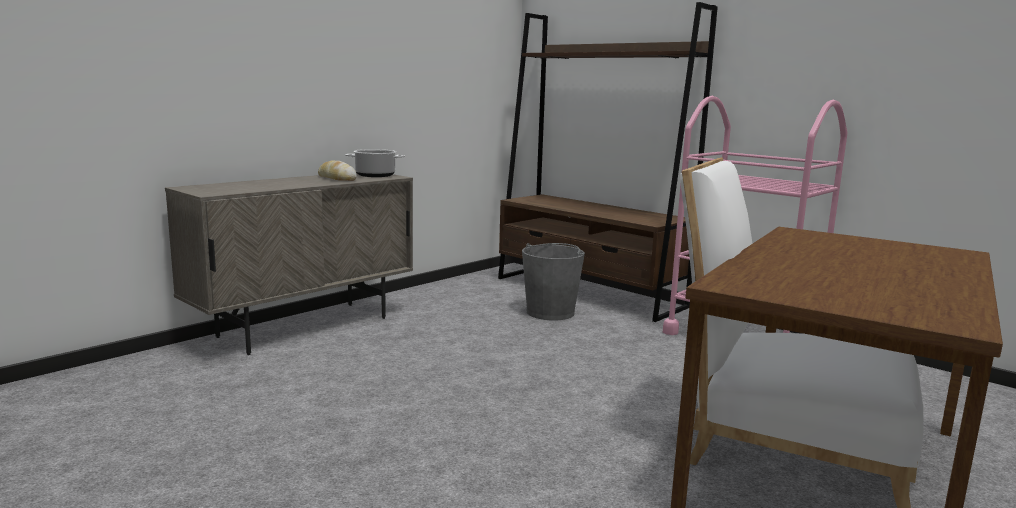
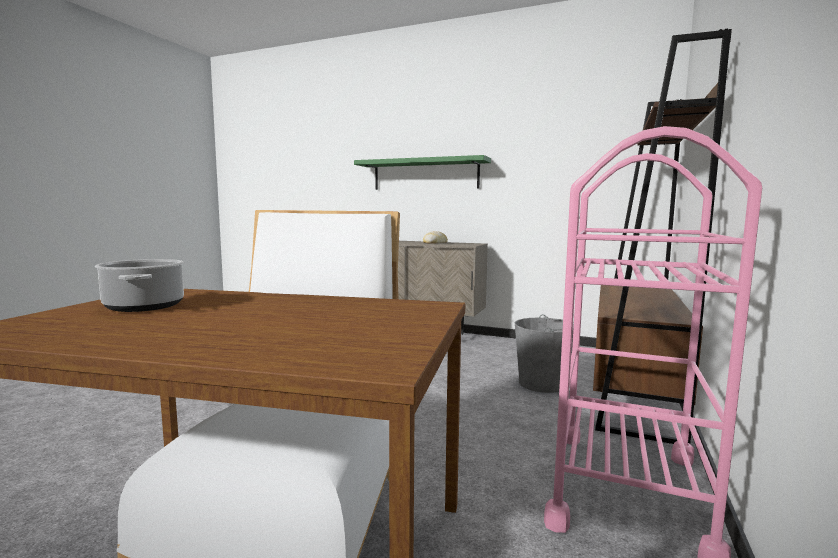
camera: 70 degrees right, 5 degrees down
cooking pot [345,149,405,177] -> cooking pot moved to [95,259,184,312]
none -> green shelf [354,155,491,190]

